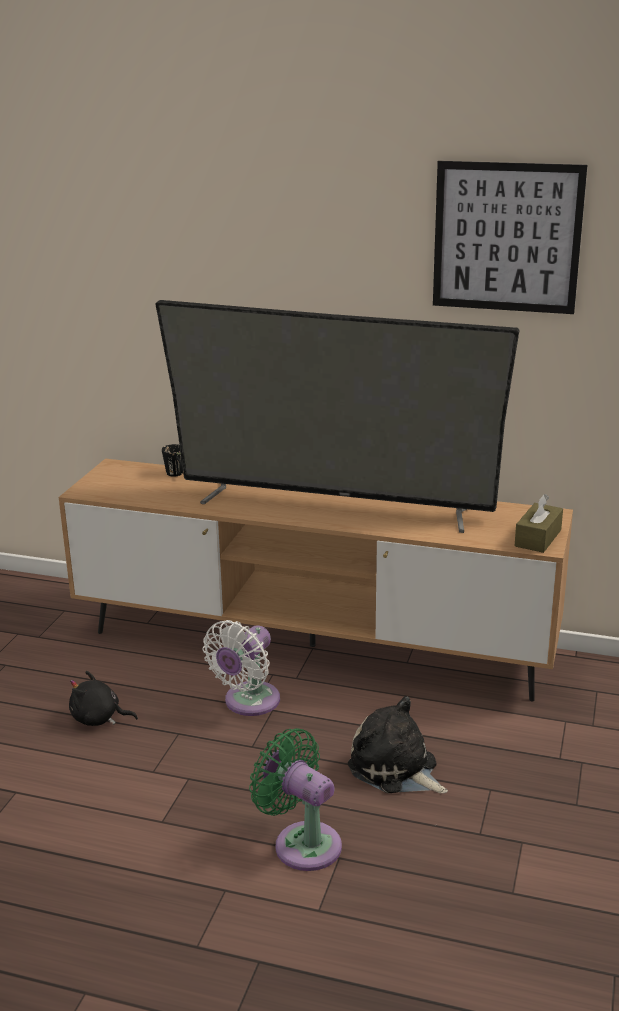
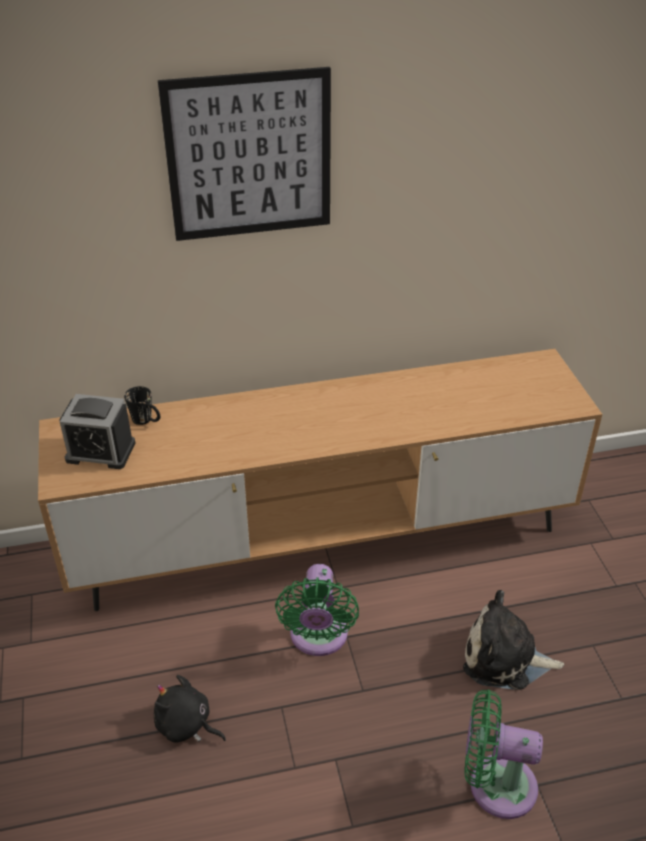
camera: 30 degrees left, 15 degrees up
black plush toy [69,671,138,726] -> black plush toy turned 45 degrees clockwise [154,675,226,743]
television [155,300,519,533] -> none
white fan [203,620,280,716] -> green fan [275,564,359,656]
picture [433,161,587,314] -> picture moved to [158,67,331,241]
brown tissue box [515,494,563,553] -> none
none -> alarm clock [59,394,135,469]

